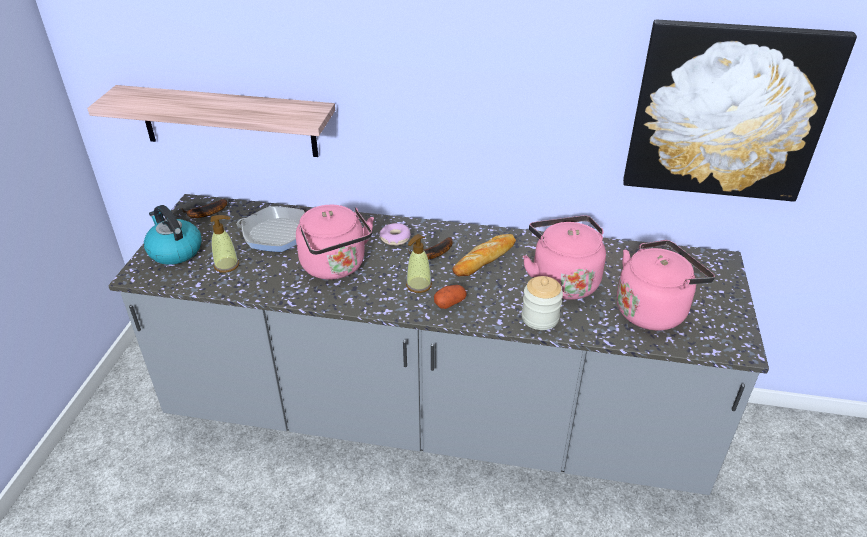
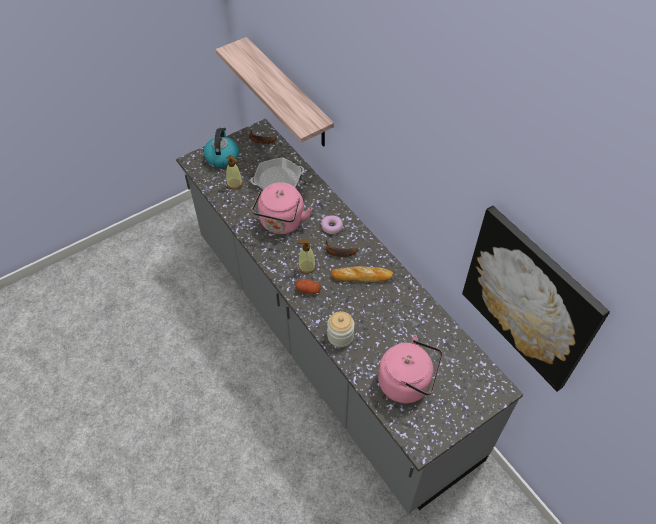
camera: 45 degrees right, 15 degrees up
frying pan [237,206,305,252] -> frying pan turned 105 degrees clockwise [251,157,304,190]
pink kettle [523,216,606,300] -> none

